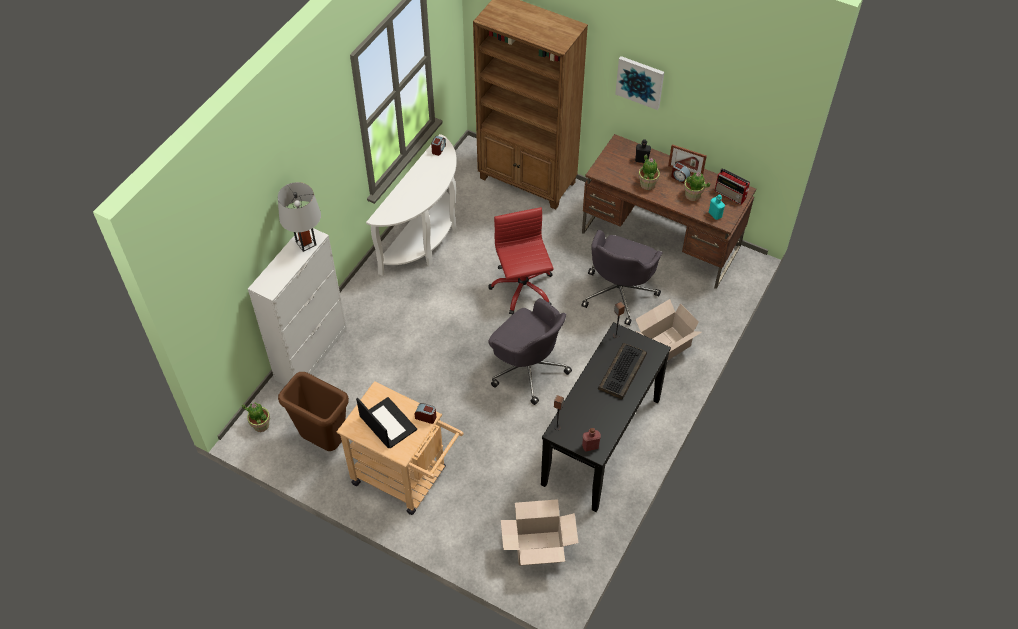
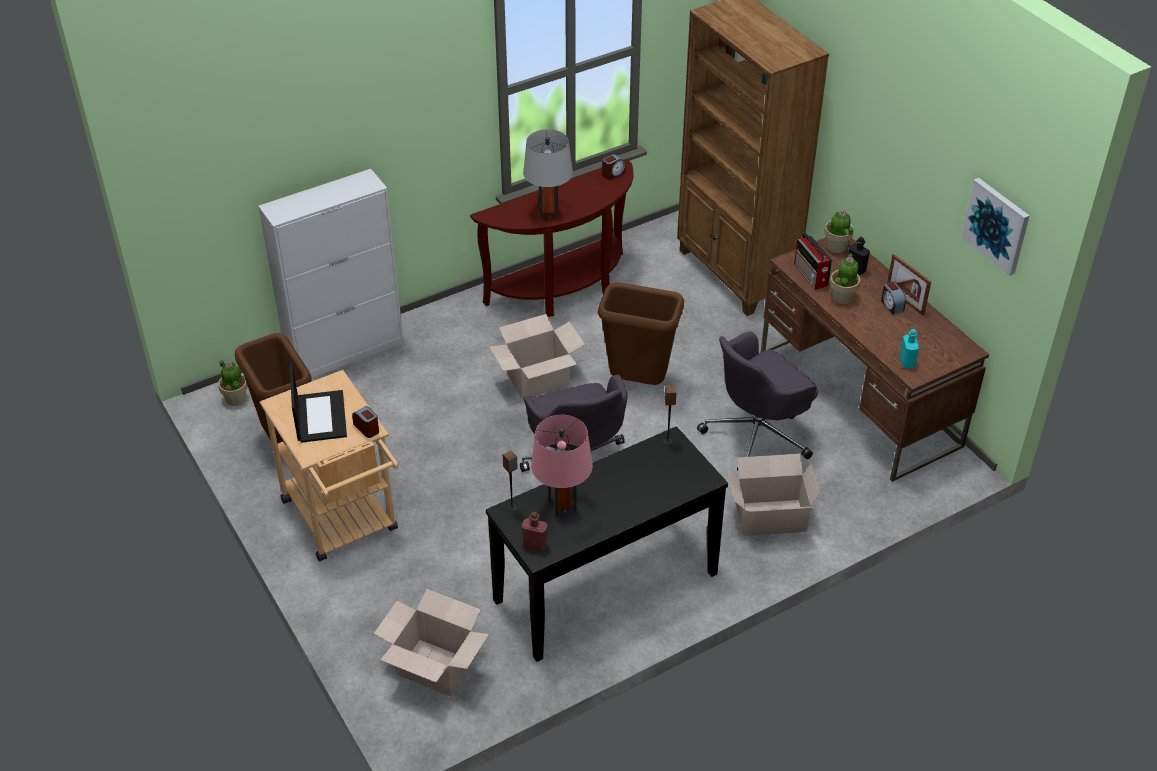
camera: 30 degrees right, 10 degrees down
grey table lamp [278,182,321,252] -> grey table lamp moved to [523,129,573,219]
white console table [366,134,457,276] -> brown console table [470,159,633,317]
red office chair [488,207,554,315] -> brown trash can [598,282,684,385]
keyboard [598,343,647,399] -> none
picture [615,56,664,110] -> picture moved to [961,178,1030,276]
potted plant [684,172,710,201] -> potted plant moved to [824,210,854,253]
radio [715,168,750,205] -> radio moved to [794,232,832,290]
none -> cardboard box [489,314,585,399]
none -> pink table lamp [531,415,593,518]

